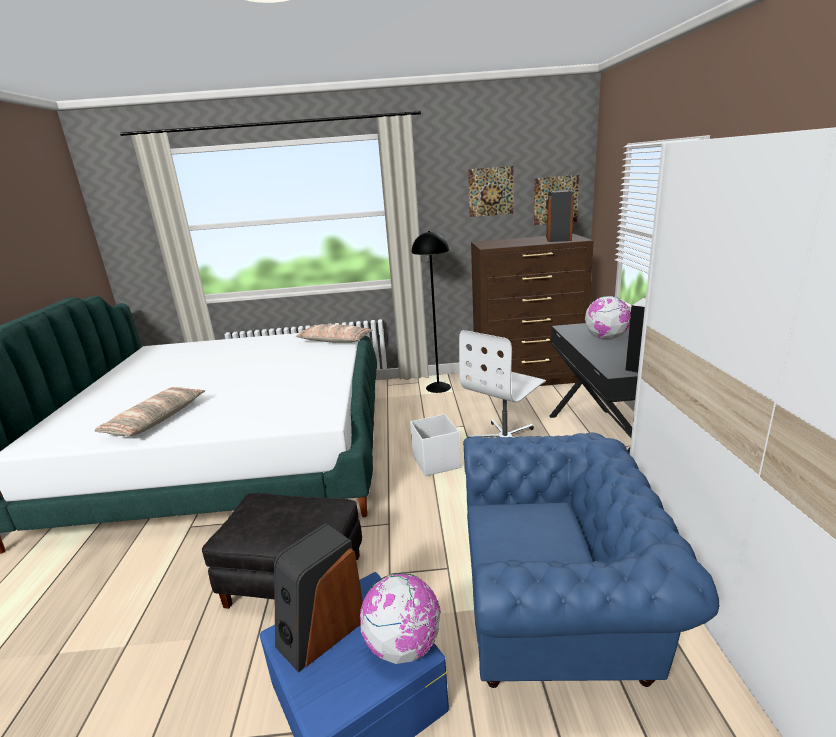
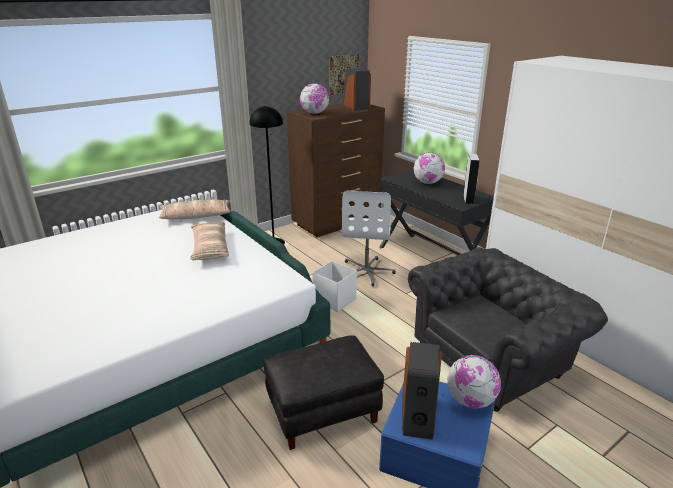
camera: 35 degrees left, 5 degrees up
pillow [95,387,205,437] -> pillow moved to [190,222,229,260]
blue armchair [463,433,719,688] -> grey armchair [408,247,608,412]
picture [468,166,513,217] -> none
none -> globe [300,84,329,114]

